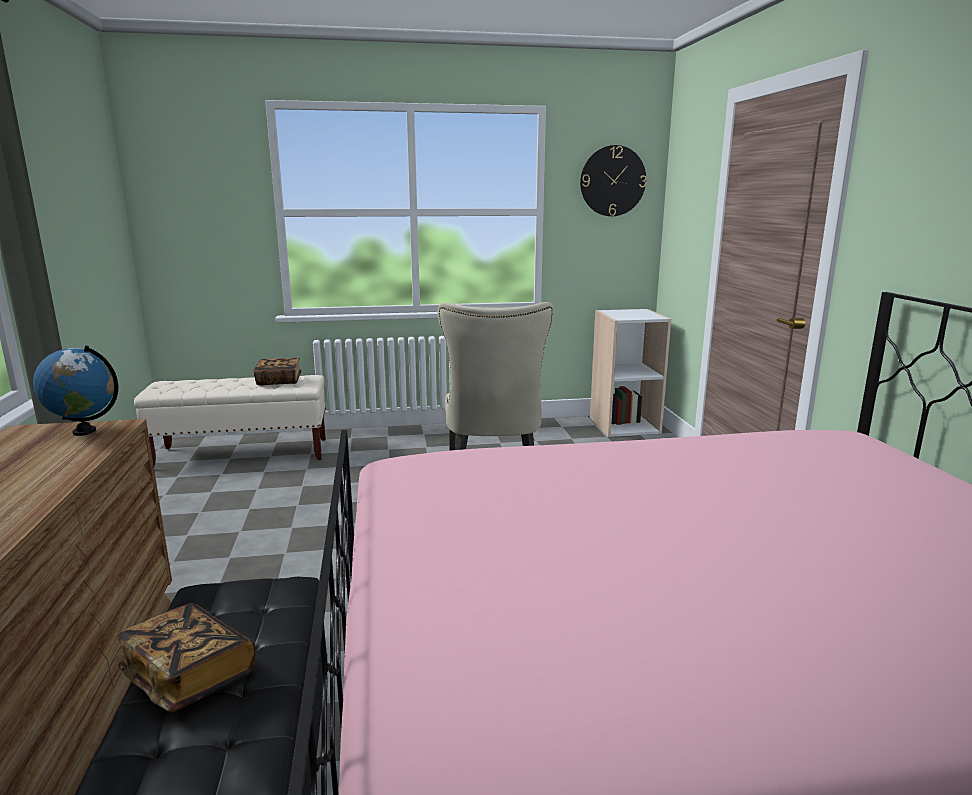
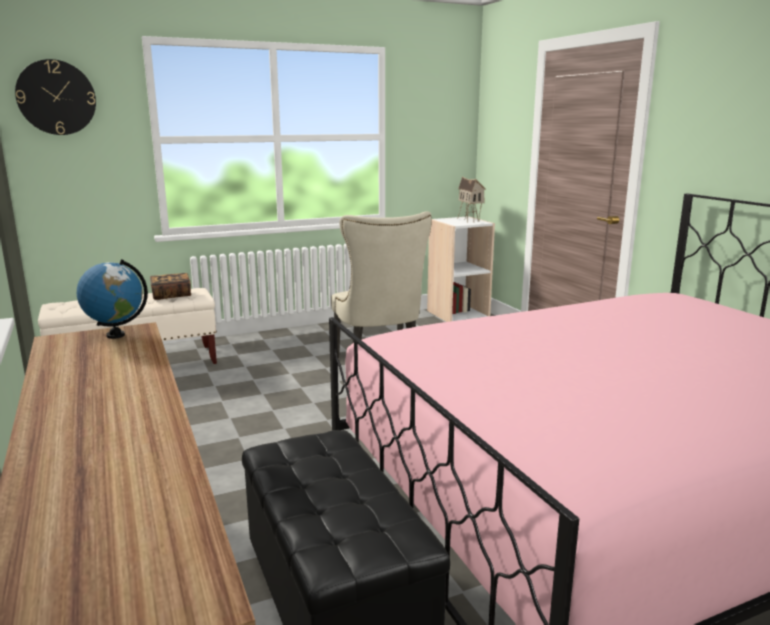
camera: 15 degrees left, 0 degrees up
book [117,604,256,712] -> none
wall clock [580,145,646,216] -> wall clock moved to [15,59,96,135]
none -> toy house [457,176,486,223]

